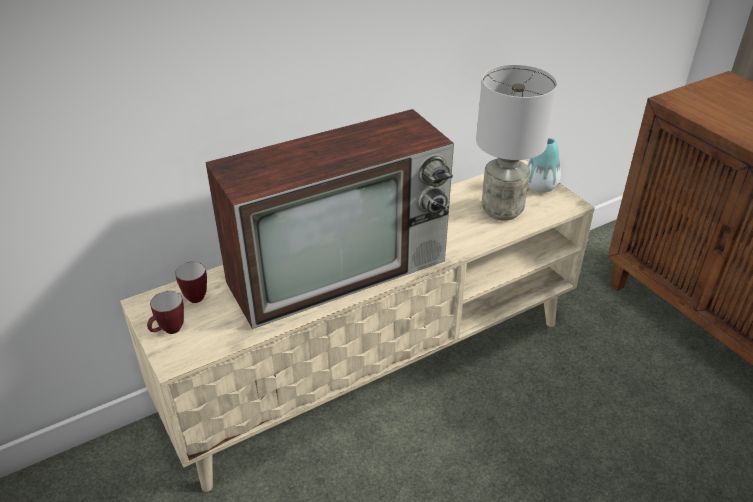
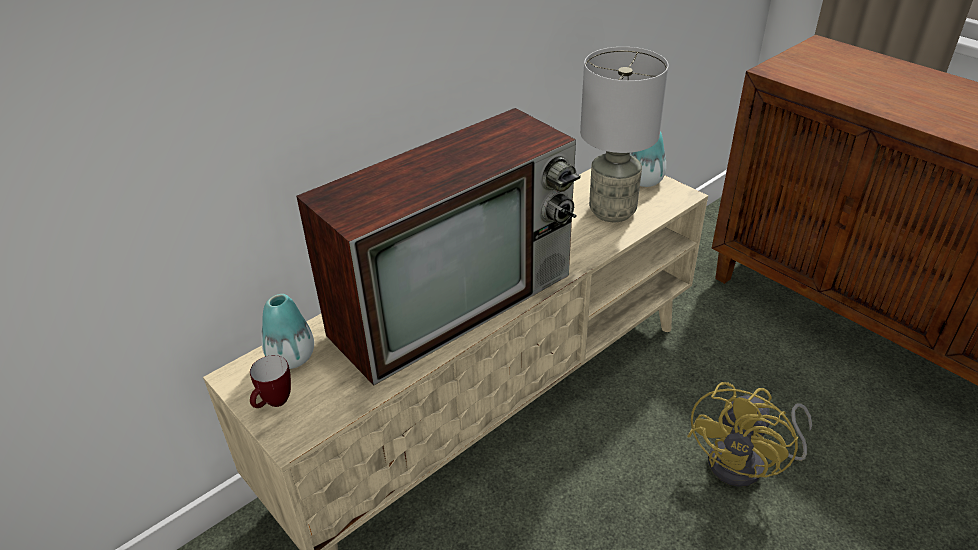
camera: 10 degrees left, 0 degrees up
mug [175,262,207,303] -> vase [261,294,314,369]
none -> yellow fan [687,382,812,487]

